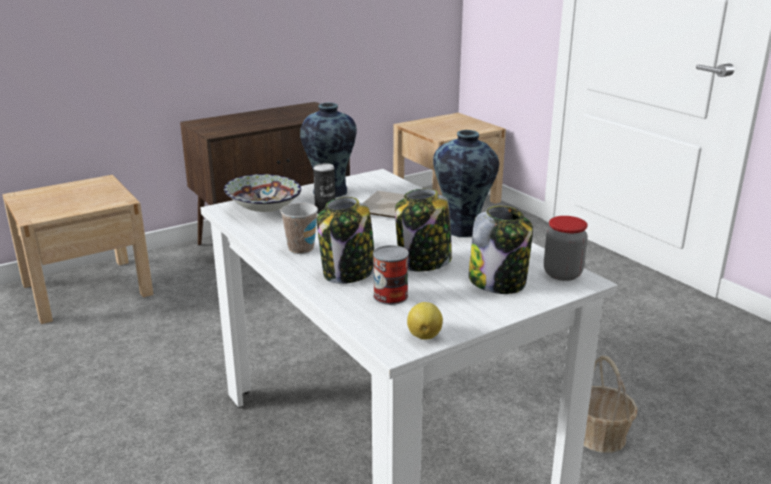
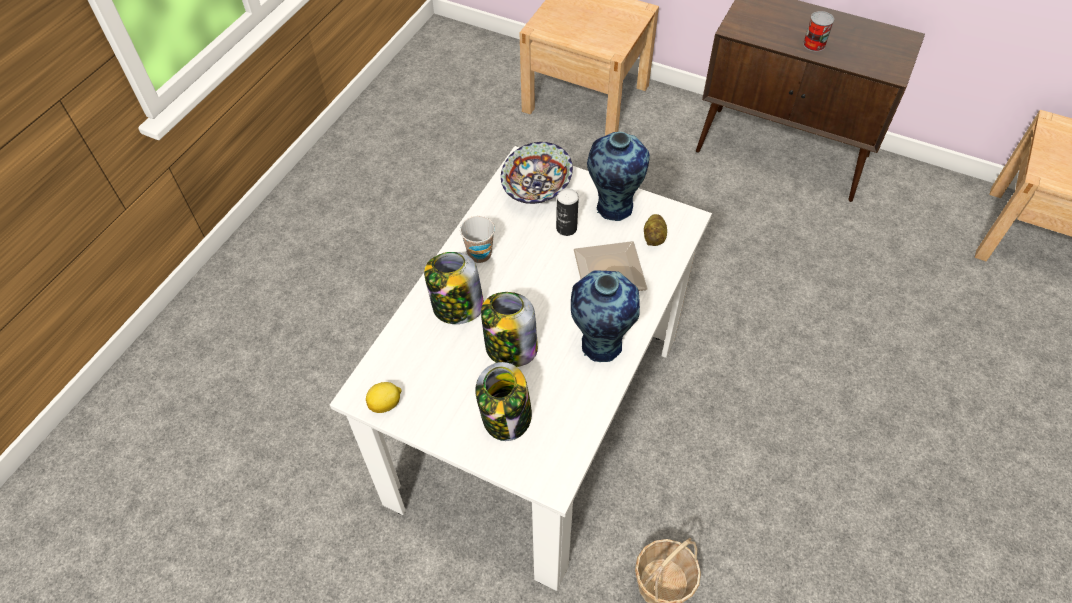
camera: 60 degrees right, 30 degrees up
can [373,245,409,305] -> can moved to [803,11,834,52]
jar [544,216,588,281] -> none
none -> potato [644,214,667,246]

